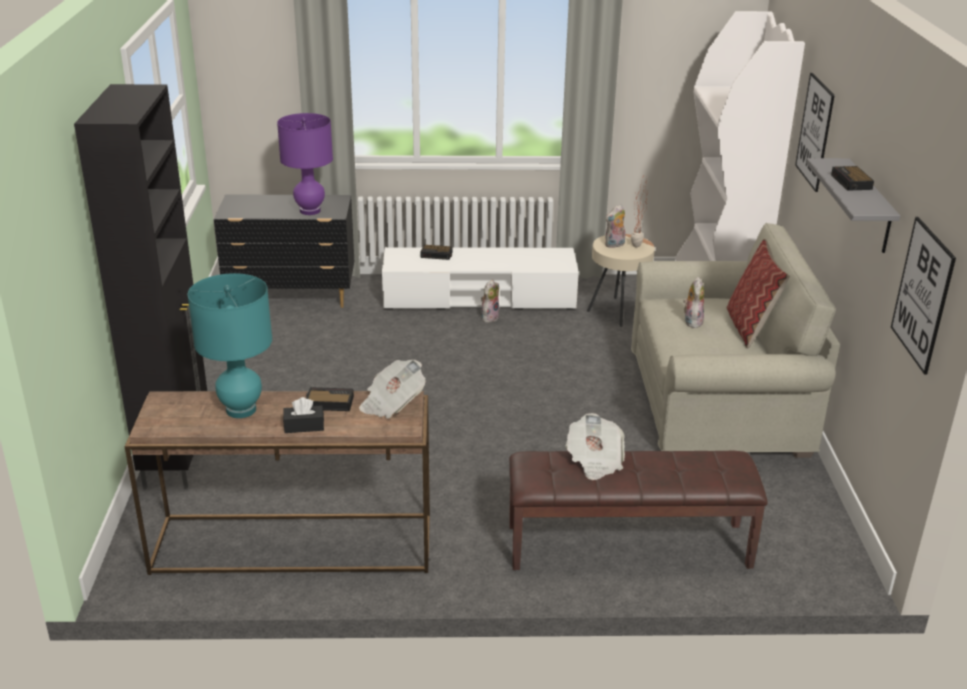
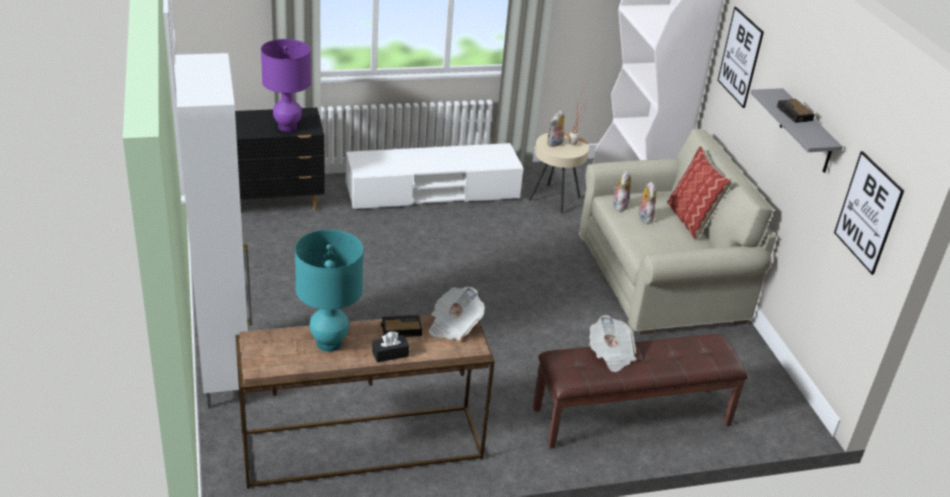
camera: 15 degrees left, 5 degrees up
black cabinet [74,84,207,489] -> white cabinet [175,53,252,408]
alarm clock [420,245,452,260] -> none
plush toy [481,280,499,323] -> plush toy moved to [613,170,631,211]

